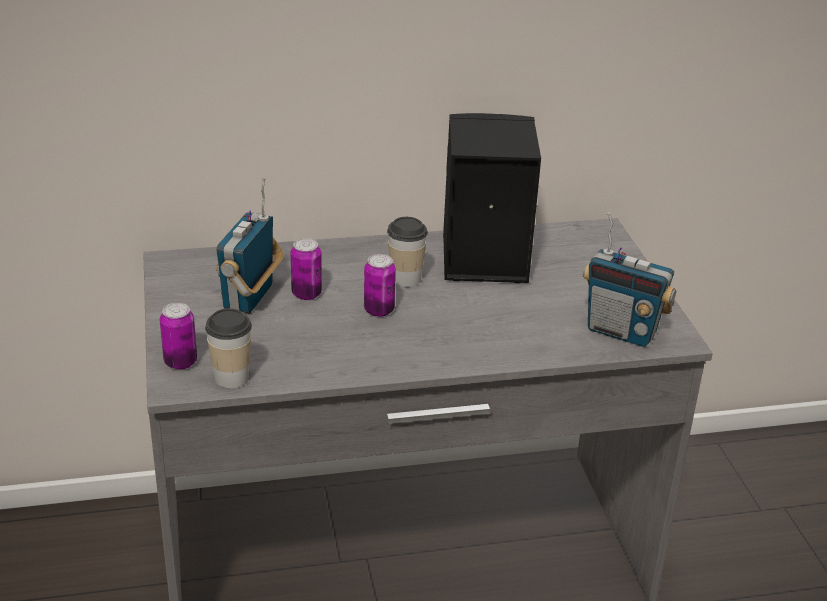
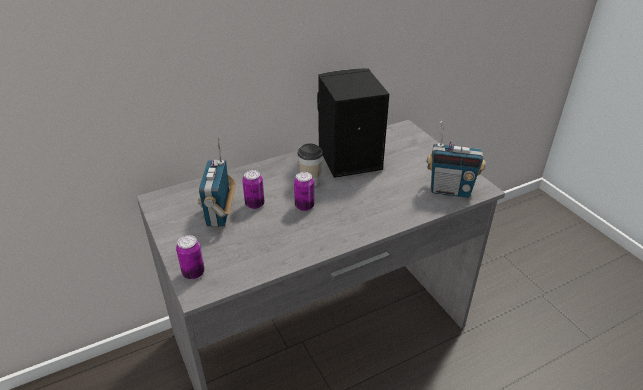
camera: 15 degrees left, 5 degrees up
cup [205,308,252,388] -> none

